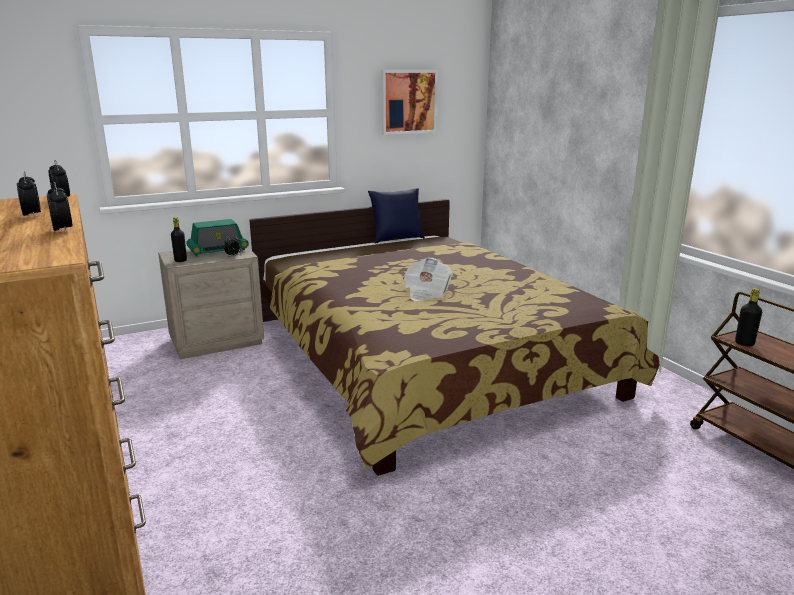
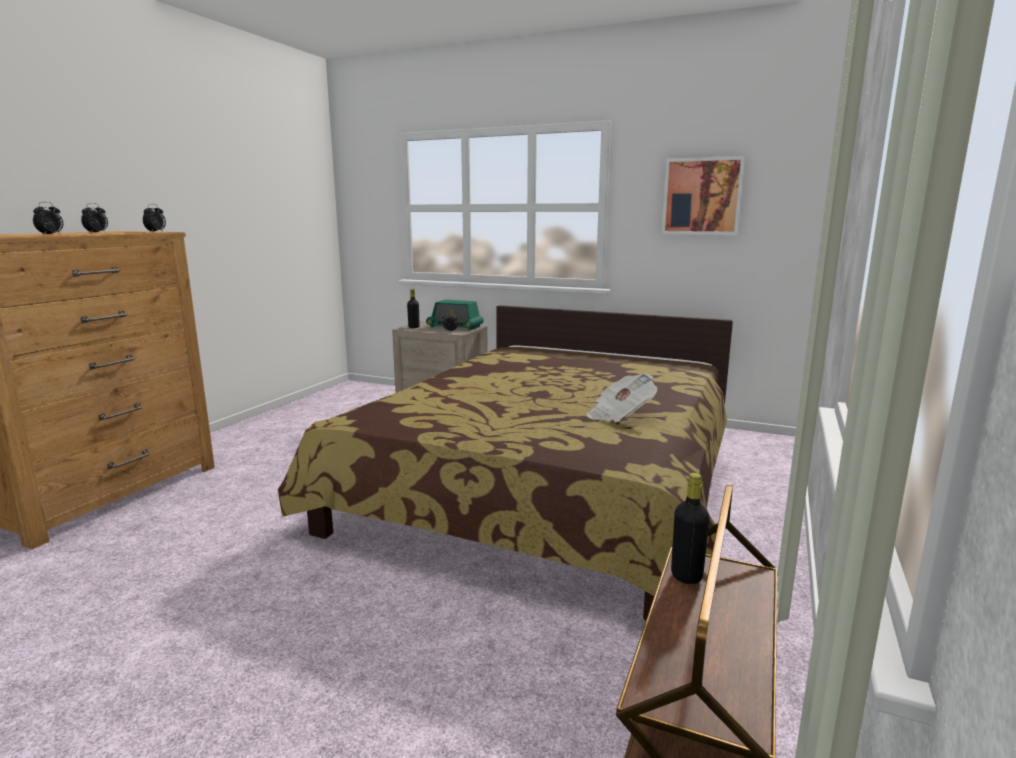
camera: 50 degrees right, 5 degrees down
blue pillow [368,188,425,244] -> none
newspaper [403,258,453,301] -> newspaper moved to [586,374,658,422]

